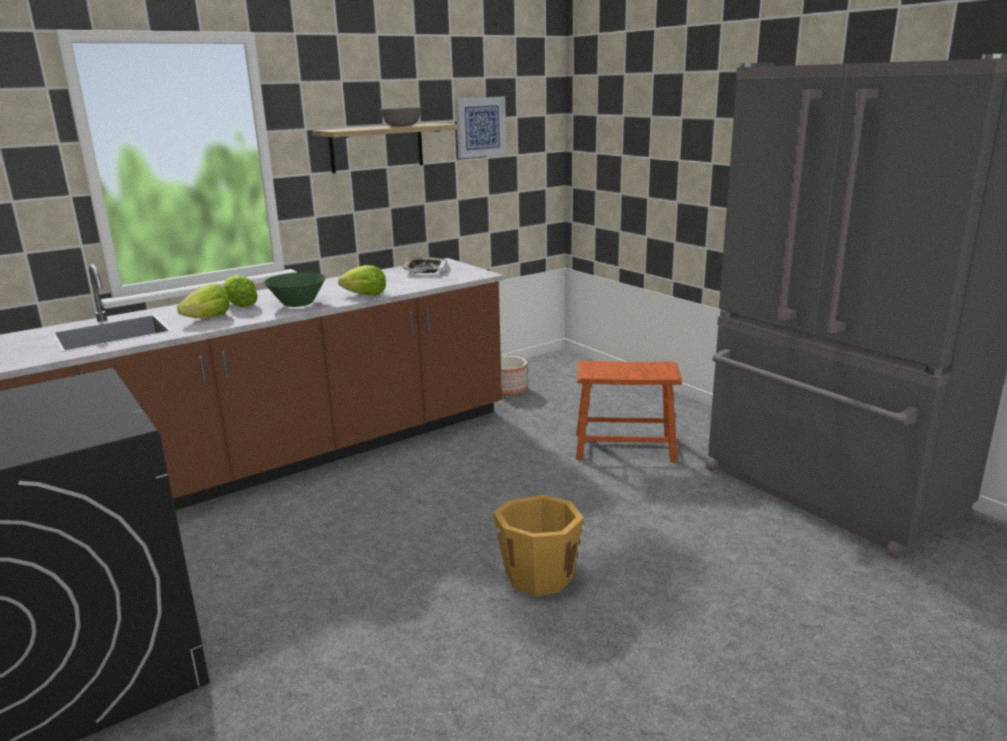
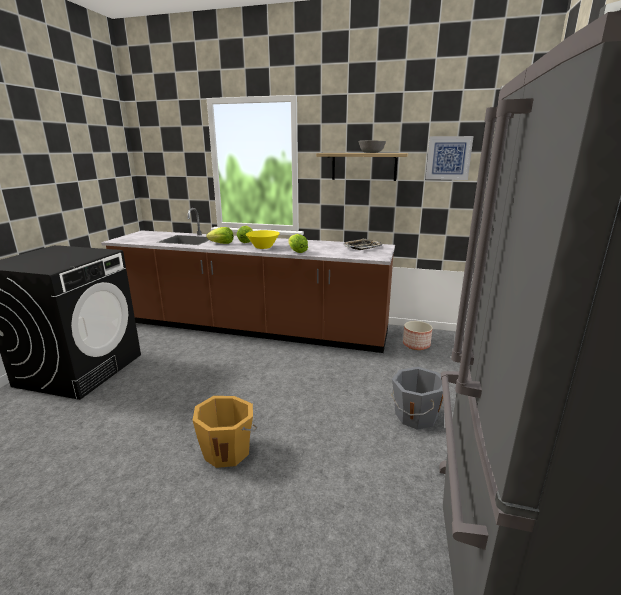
camera: 50 degrees right, 0 degrees up
green bowl [264,272,326,307] -> yellow bowl [246,230,280,249]
brown stool [576,361,682,462] -> grey bucket [391,367,443,429]

